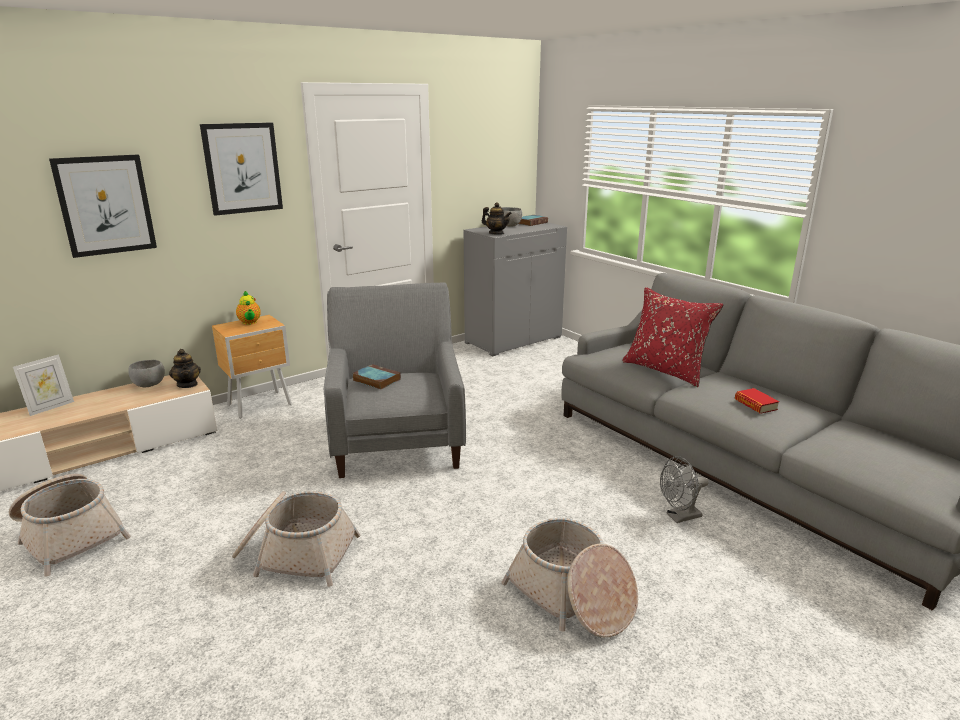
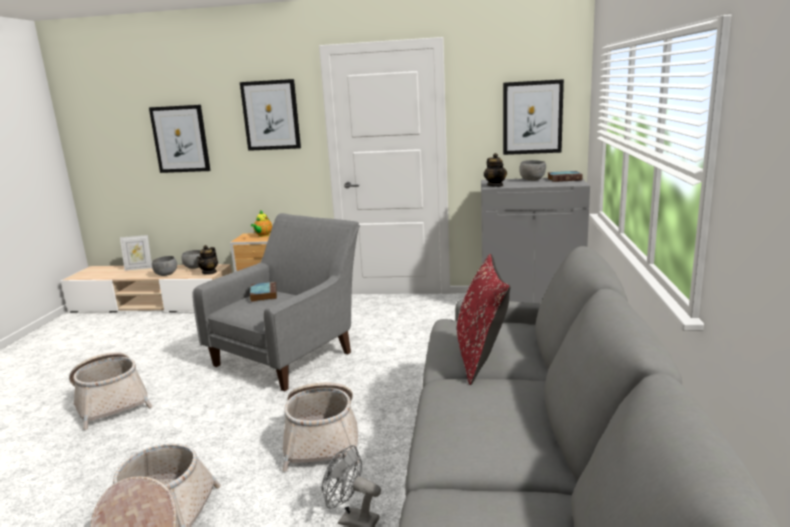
camera: 45 degrees right, 5 degrees down
basket [9,474,131,576] -> basket moved to [282,383,359,472]
book [735,388,779,414] -> none
none -> grey bowl [152,256,177,276]
none -> picture [503,79,564,155]

